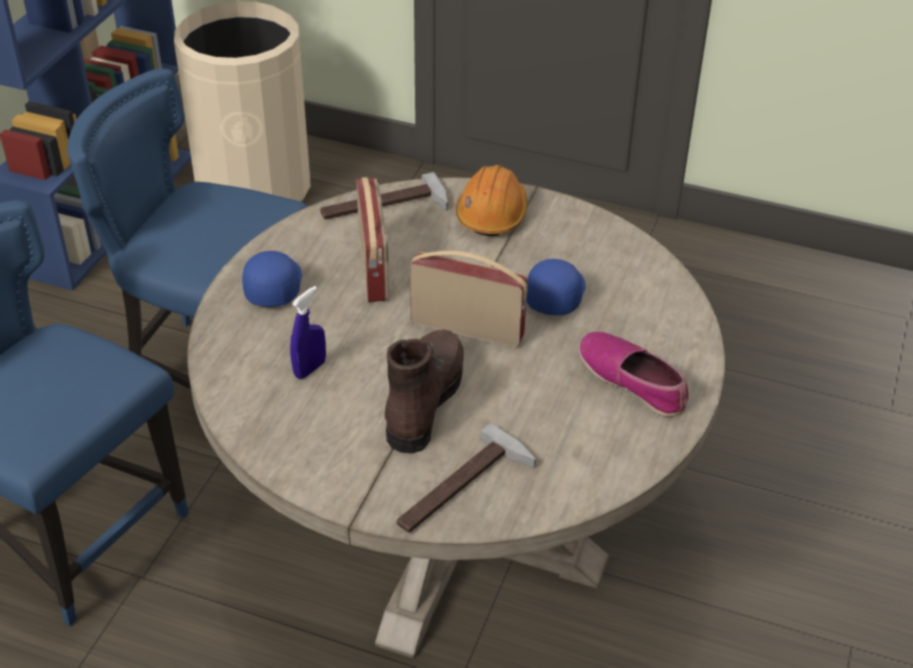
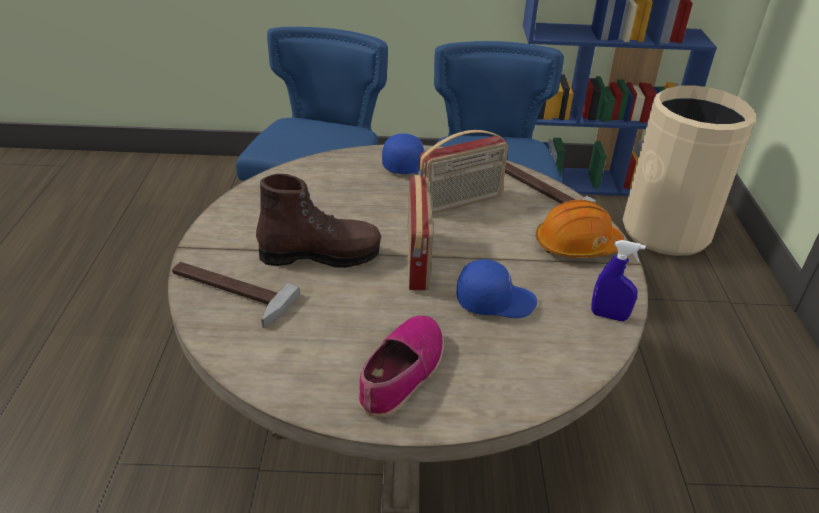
camera: 70 degrees right, 5 degrees down
blue spray bottle [290,286,326,379] -> blue spray bottle moved to [591,240,646,321]

